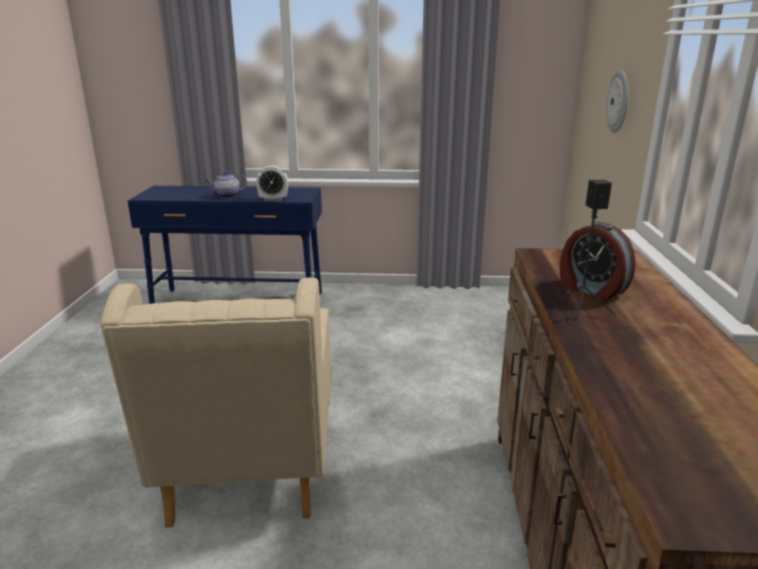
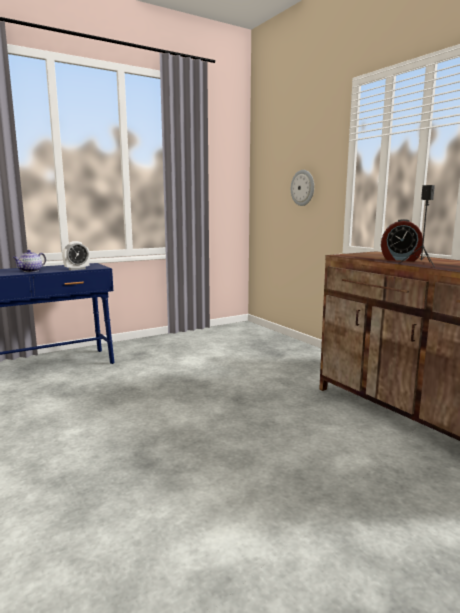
camera: 35 degrees left, 10 degrees down
beige armchair [100,278,331,527] -> none

